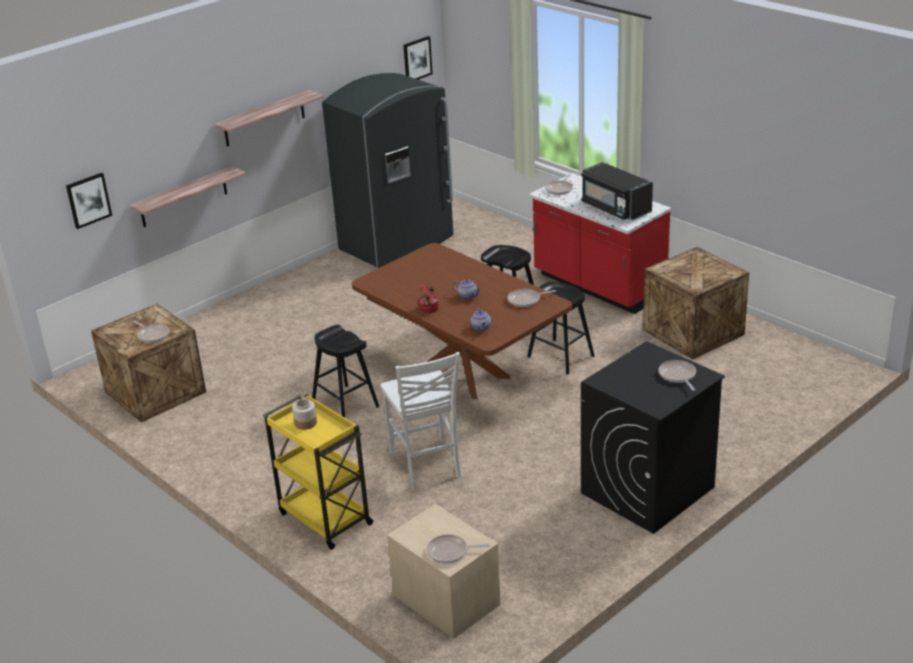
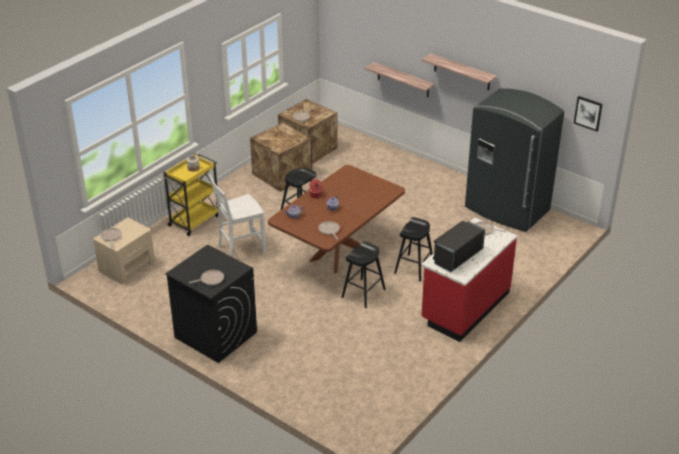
camera: 80 degrees right, 5 degrees up
picture [66,173,112,229] -> none
crate [643,247,749,359] -> crate moved to [250,123,312,191]

